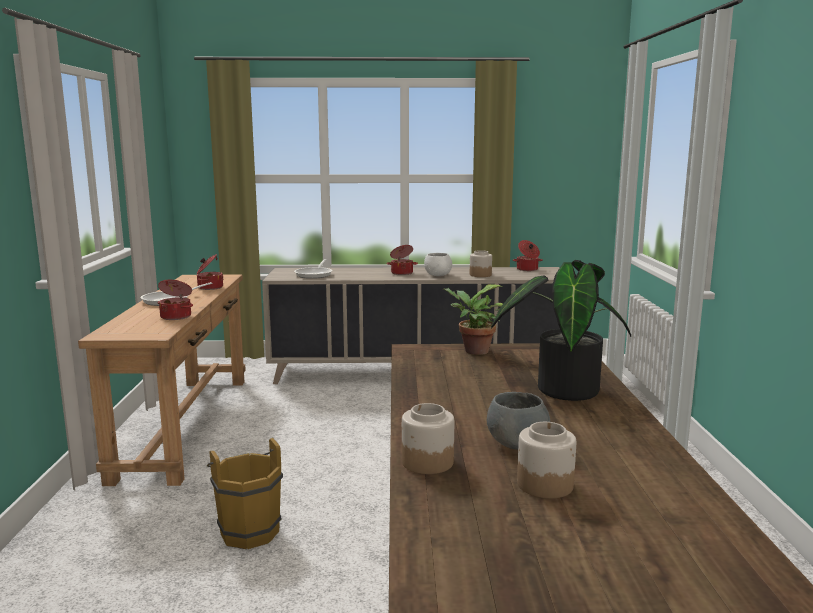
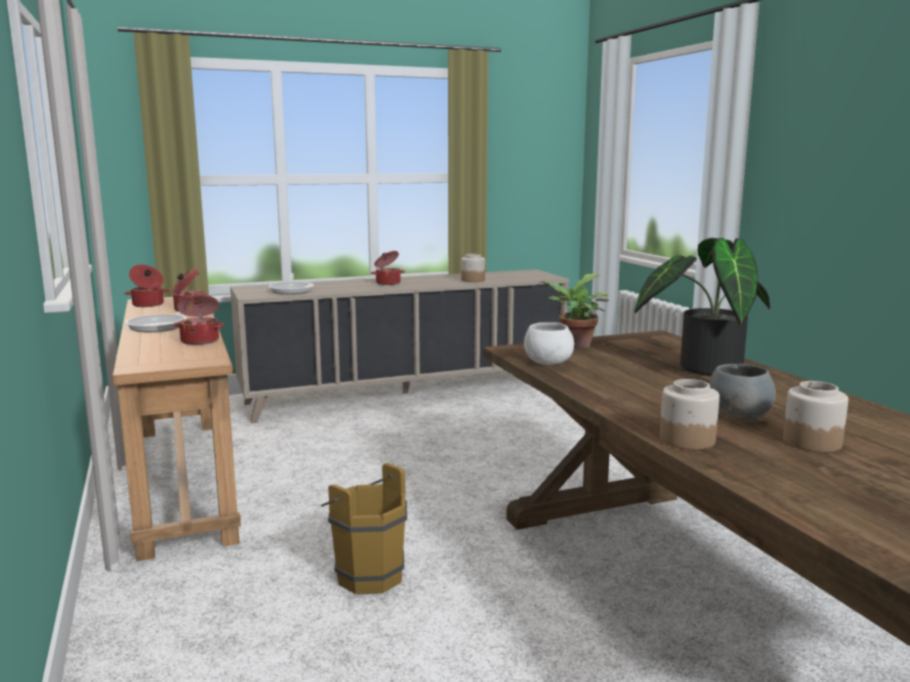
camera: 20 degrees left, 0 degrees up
white bowl [424,253,452,276] -> white bowl moved to [524,322,574,365]
cooking pot [513,240,543,271] -> cooking pot moved to [124,265,170,307]

